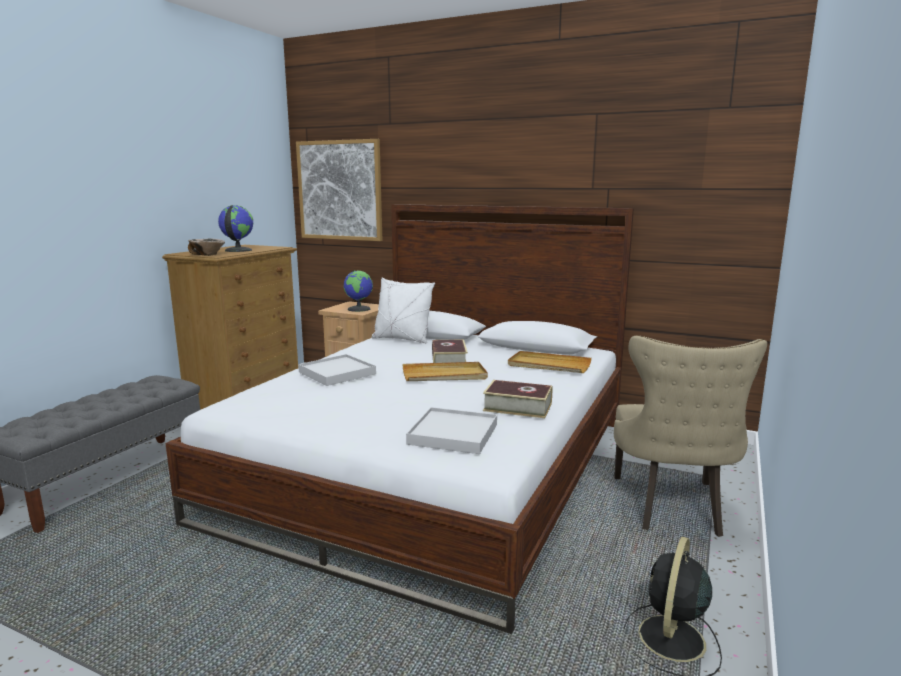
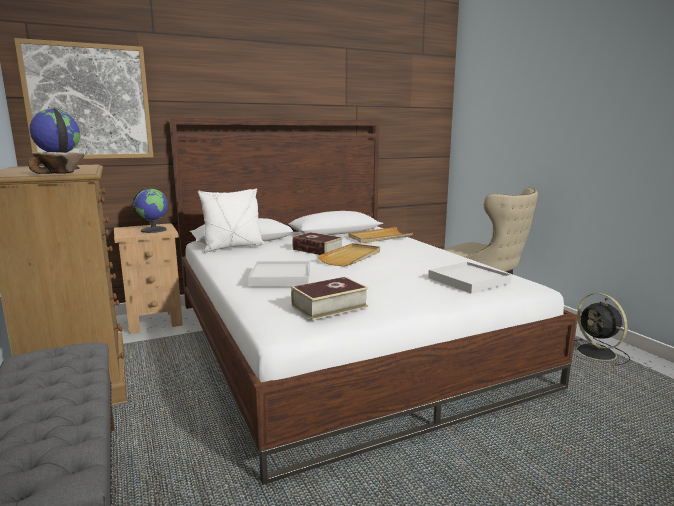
camera: 50 degrees left, 0 degrees up
book [483,380,553,418] -> book moved to [291,277,369,320]

